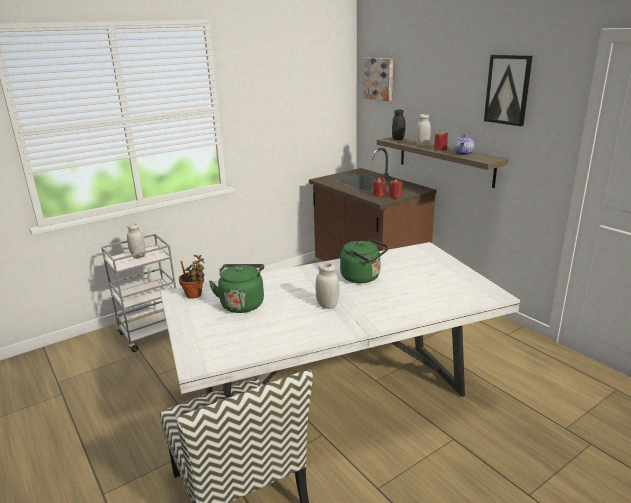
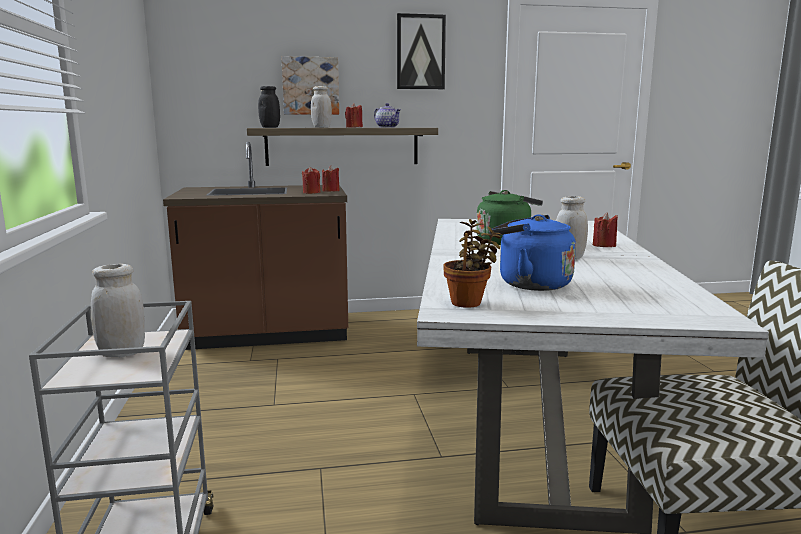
camera: 65 degrees left, 10 degrees down
green kettle [209,264,264,313] -> blue kettle [489,214,576,291]
picture [363,58,393,101] -> picture moved to [282,56,339,115]
none -> red candle [593,212,618,247]

